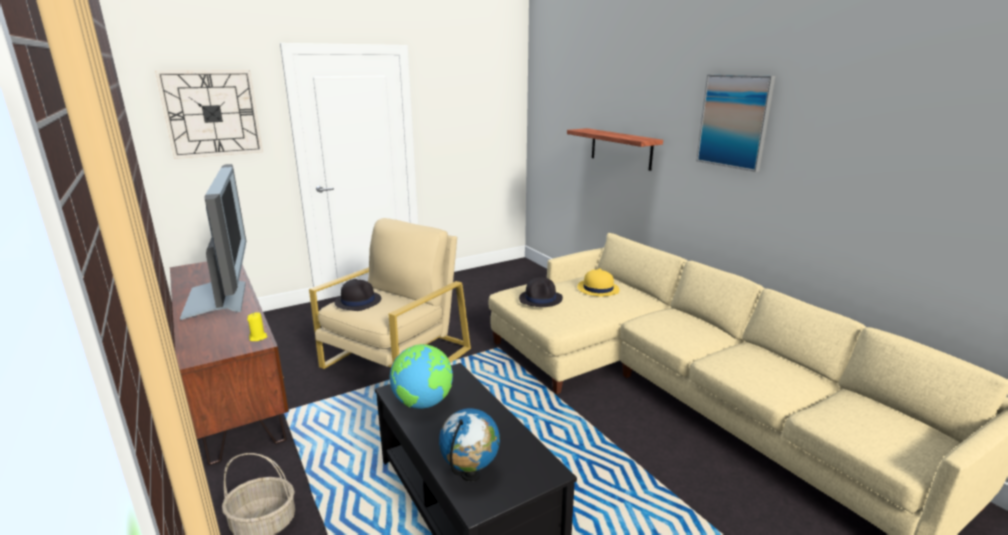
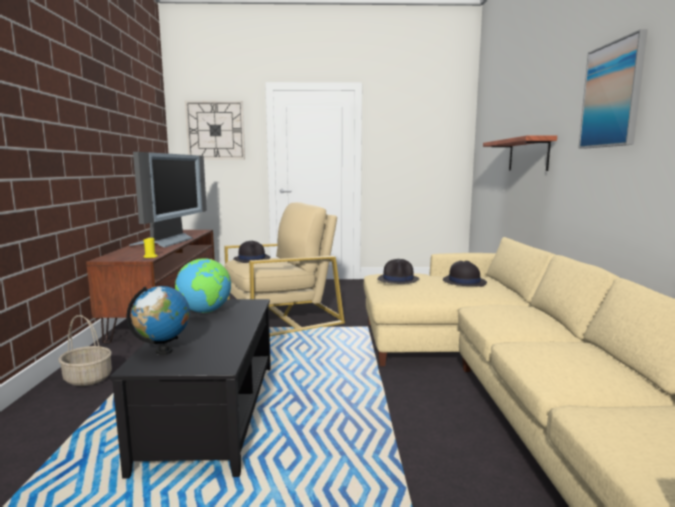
camera: 30 degrees right, 10 degrees down
yellow hat [577,268,619,296] -> black hat [443,261,487,287]

